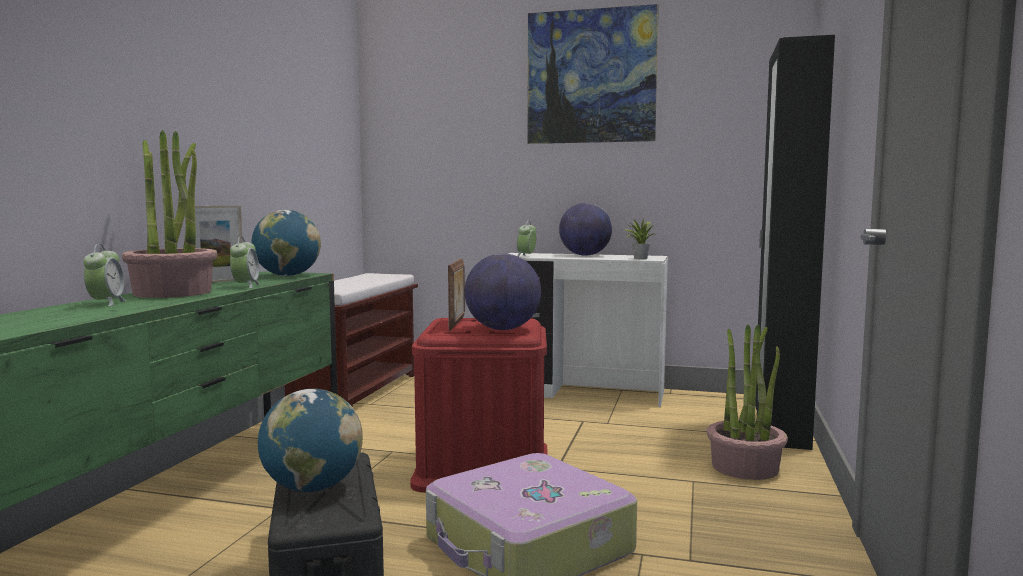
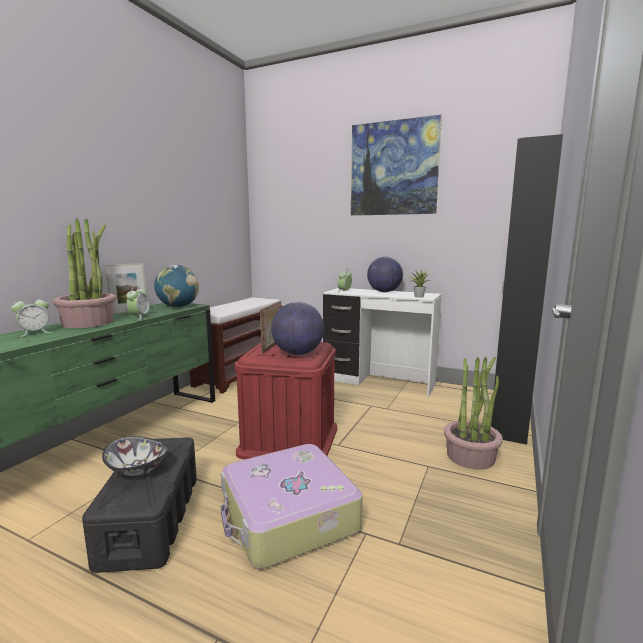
camera: 10 degrees right, 5 degrees up
alarm clock [84,244,127,306] -> alarm clock turned 45 degrees clockwise [11,295,51,337]
globe [258,389,363,492] -> bowl [102,436,168,476]

